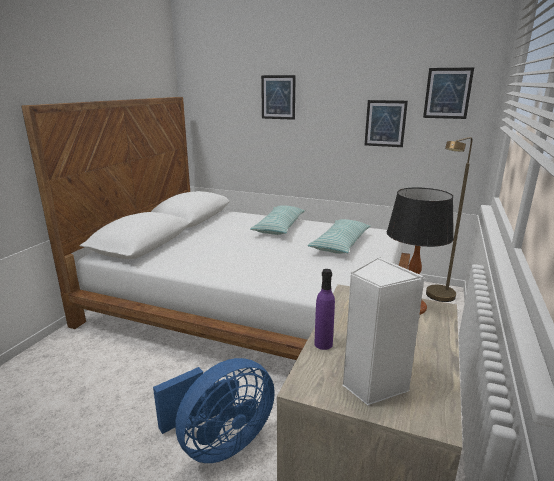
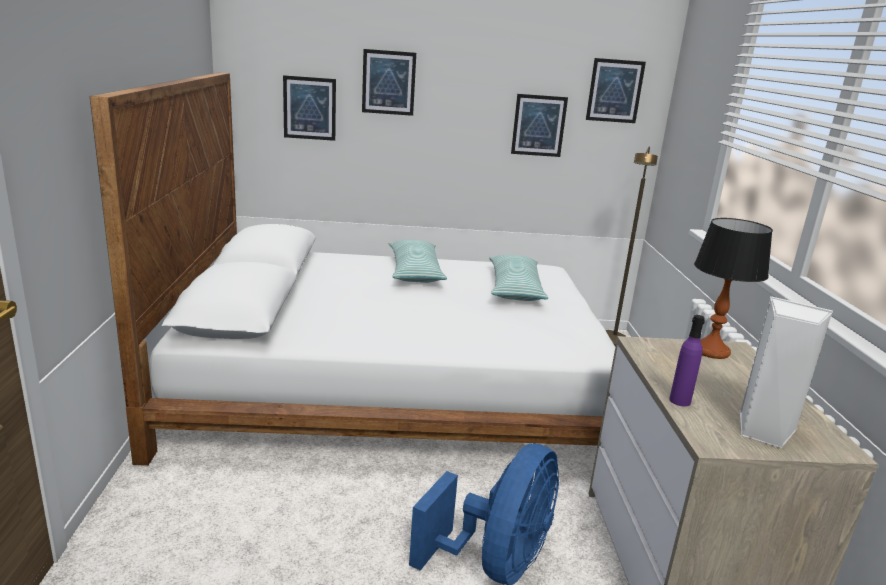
camera: 25 degrees left, 0 degrees up
none -> picture [283,75,336,141]

